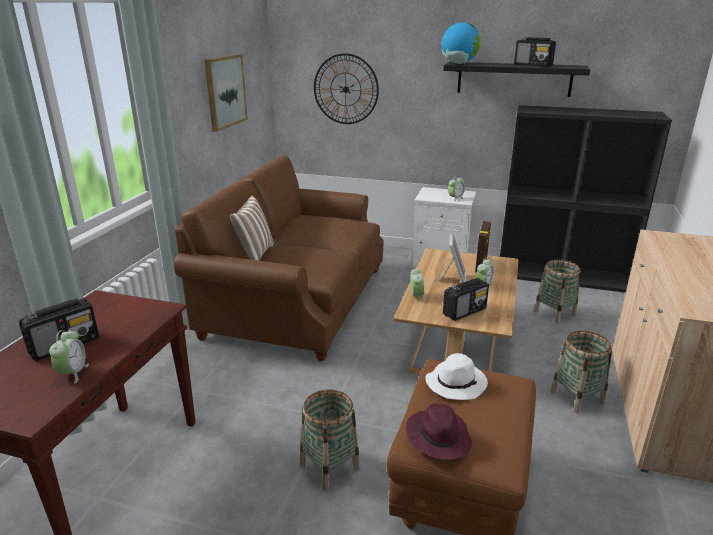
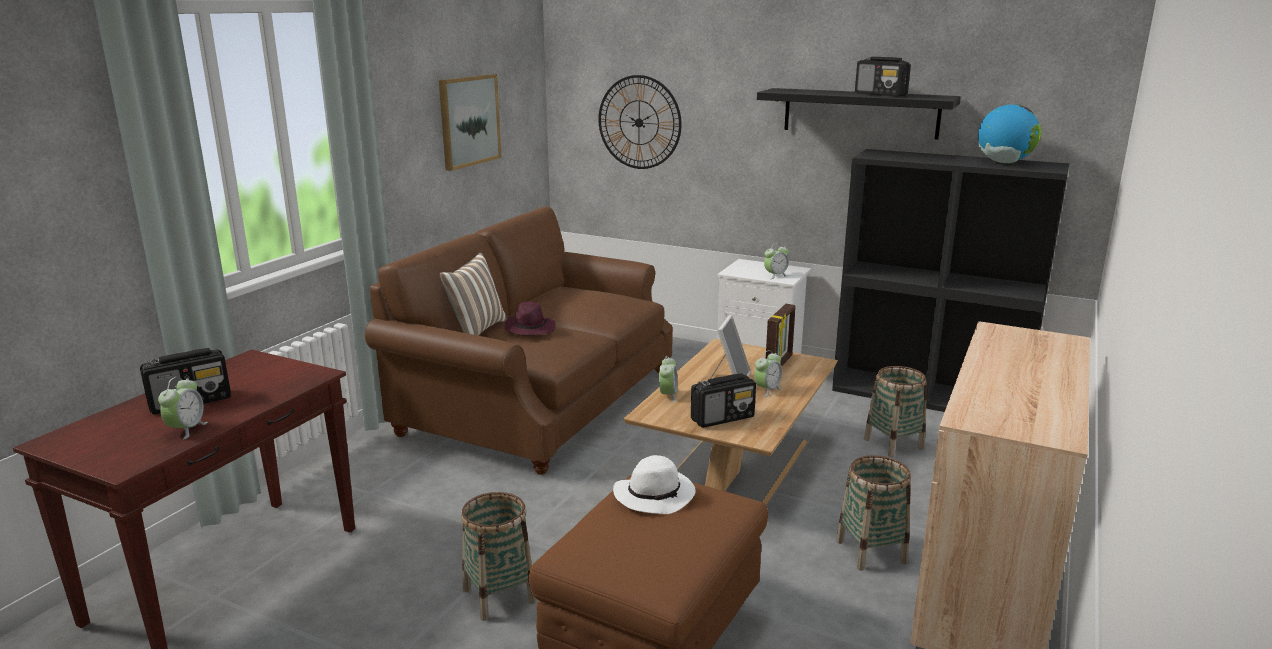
camera: 10 degrees right, 5 degrees down
purple hat [406,404,472,460] -> purple hat moved to [504,301,555,335]
globe [442,22,481,64] -> globe moved to [978,104,1041,163]

